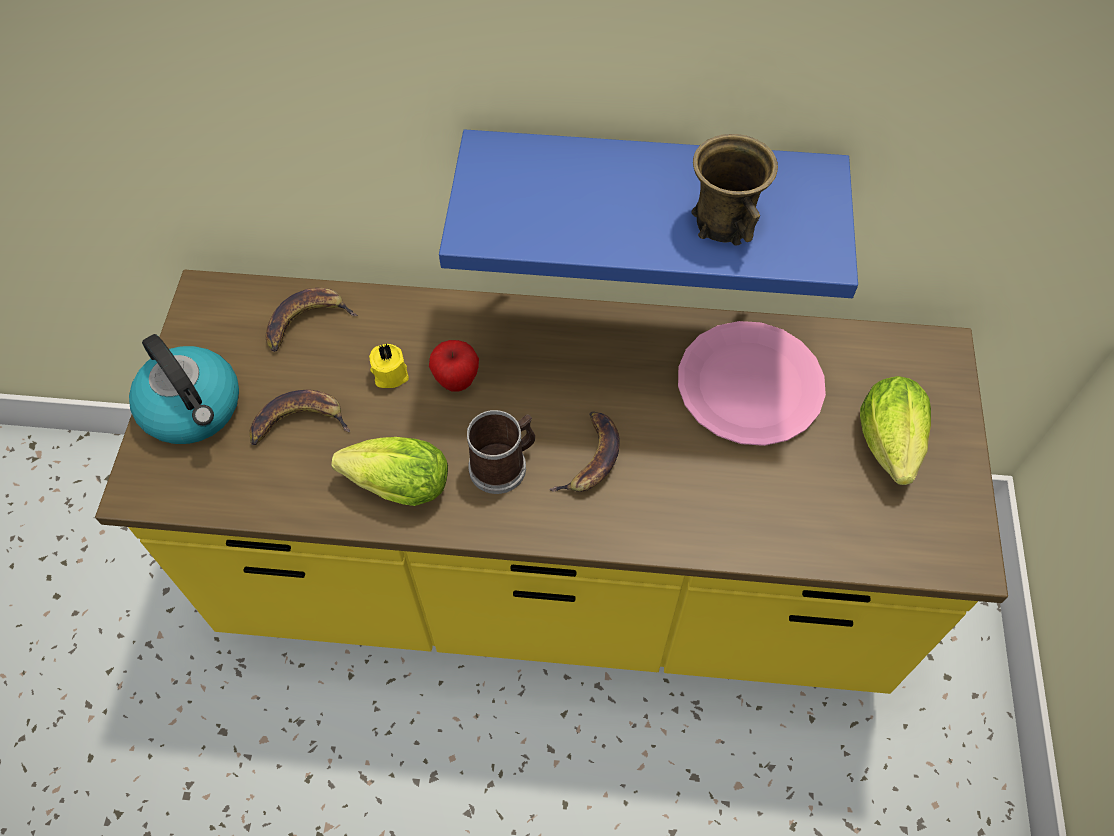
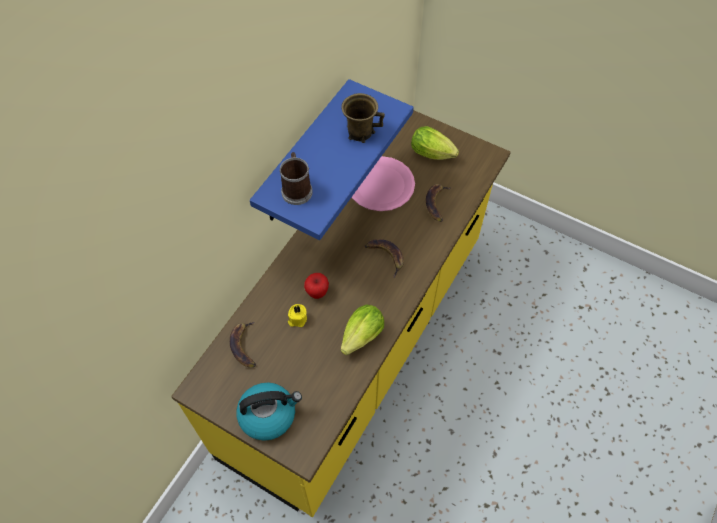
camera: 65 degrees left, 0 degrees up
banana [249,390,350,445] -> banana moved to [426,184,450,222]
mug [467,410,535,494] -> mug moved to [279,152,313,205]

